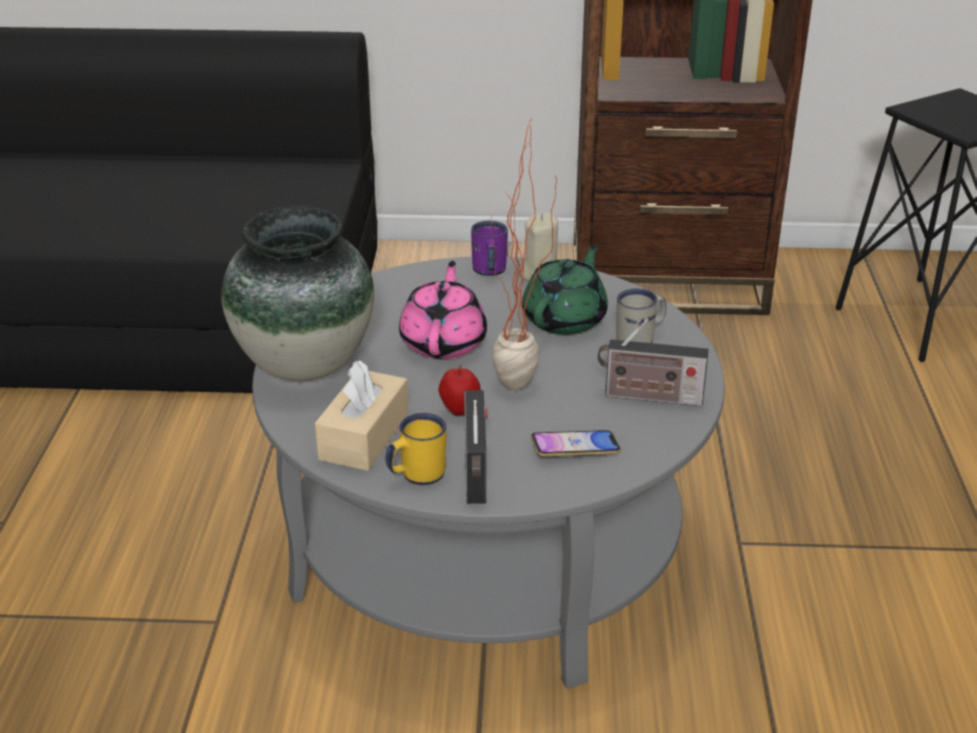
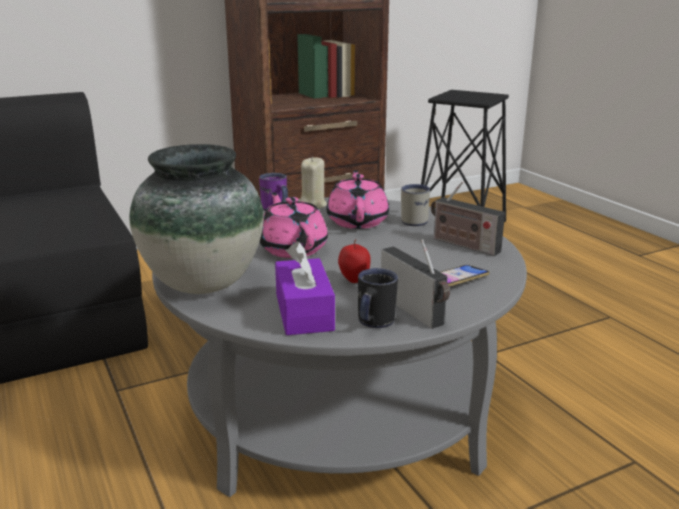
camera: 30 degrees left, 10 degrees down
beige tissue box [315,360,409,471] -> purple tissue box [275,241,335,335]
yellow mug [386,413,446,485] -> black mug [358,268,398,328]
potted plant [491,116,557,390] -> none
green teapot [522,244,608,335] -> pink teapot [326,170,389,229]
radio [597,319,708,407] -> radio turned 60 degrees clockwise [431,181,505,256]

